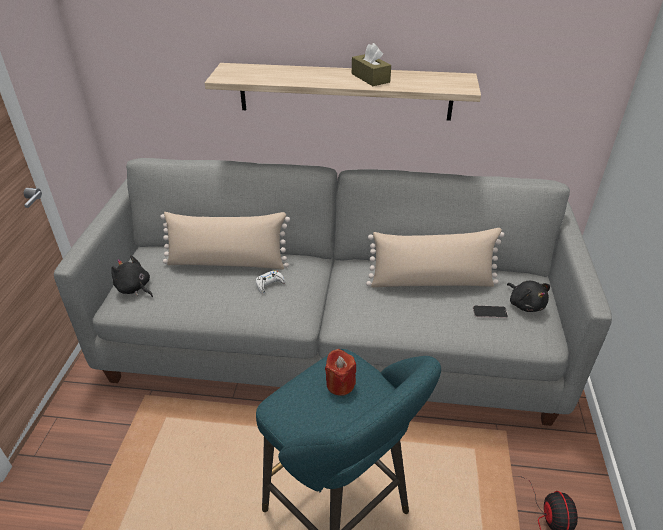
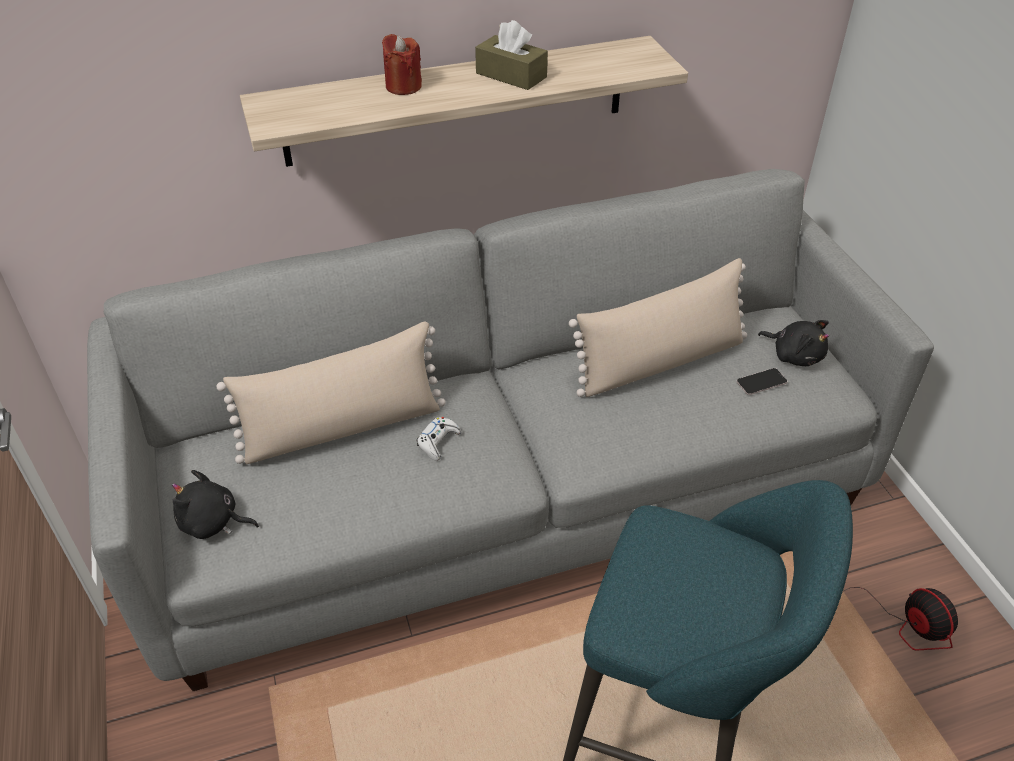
camera: 25 degrees left, 5 degrees up
red candle [325,349,356,396] -> red candle moved to [382,34,422,95]

